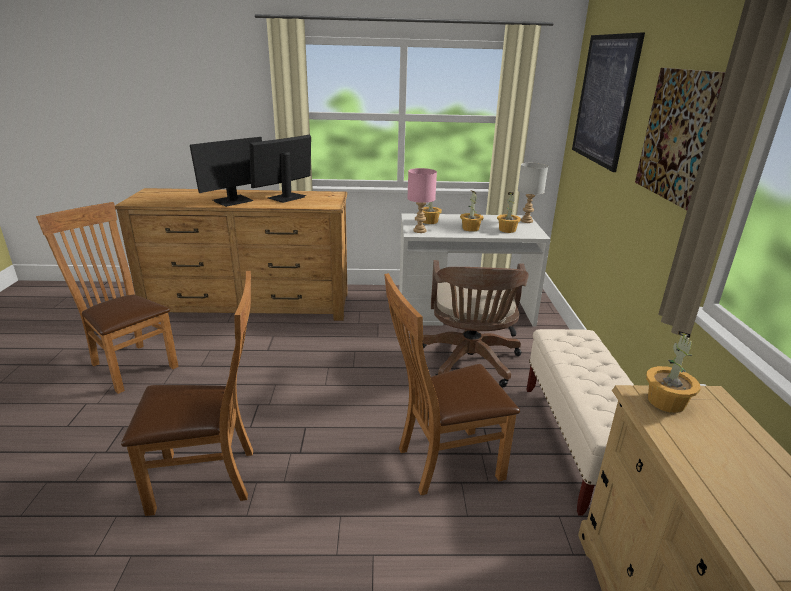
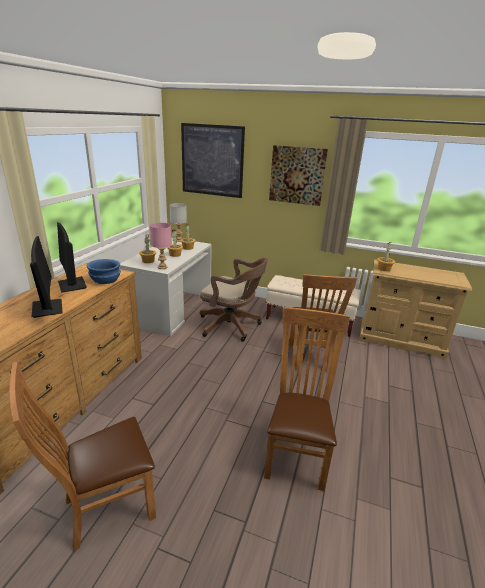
camera: 70 degrees left, 0 degrees up
none -> blue bowl [87,259,121,284]

